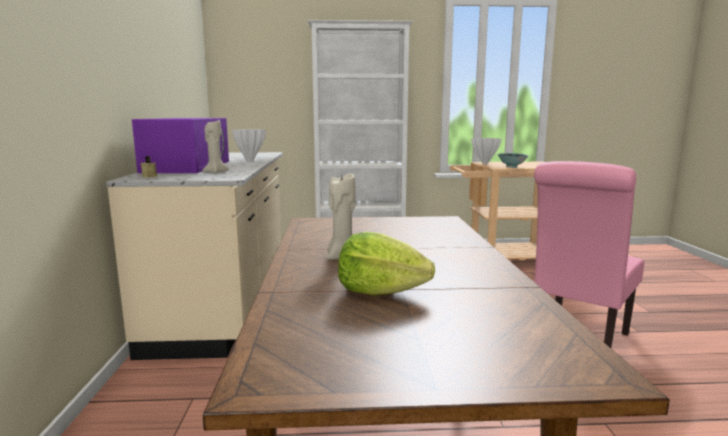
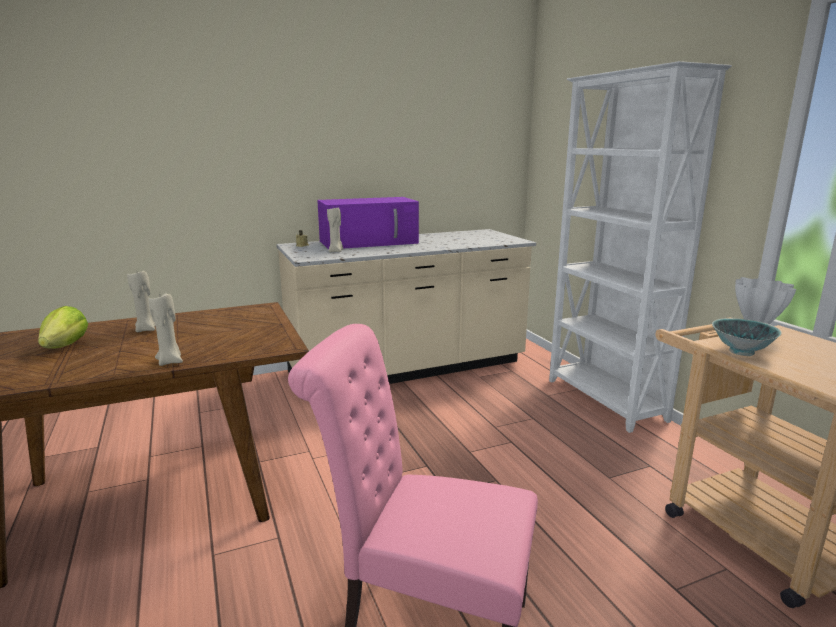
camera: 70 degrees right, 5 degrees up
white vase [232,129,266,161] -> none
none -> beige candle [149,292,183,366]

